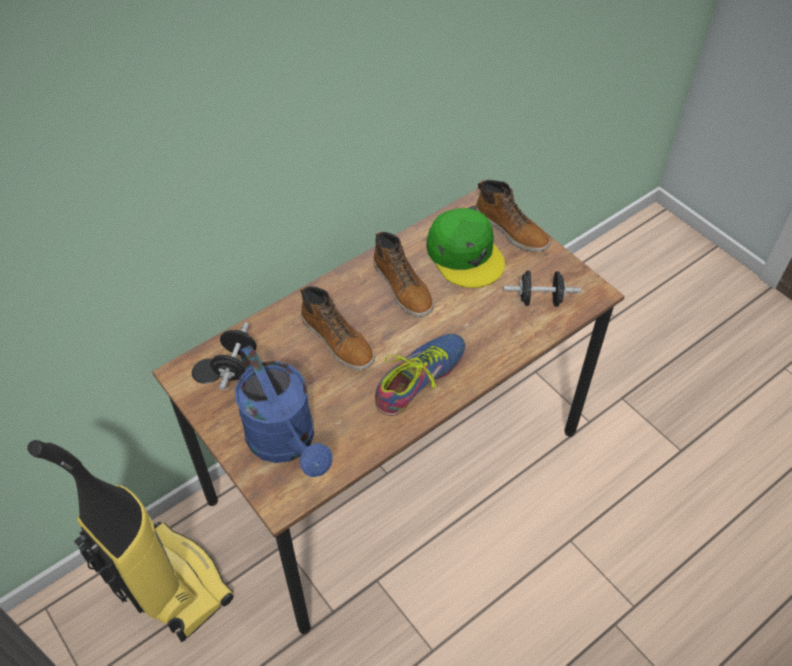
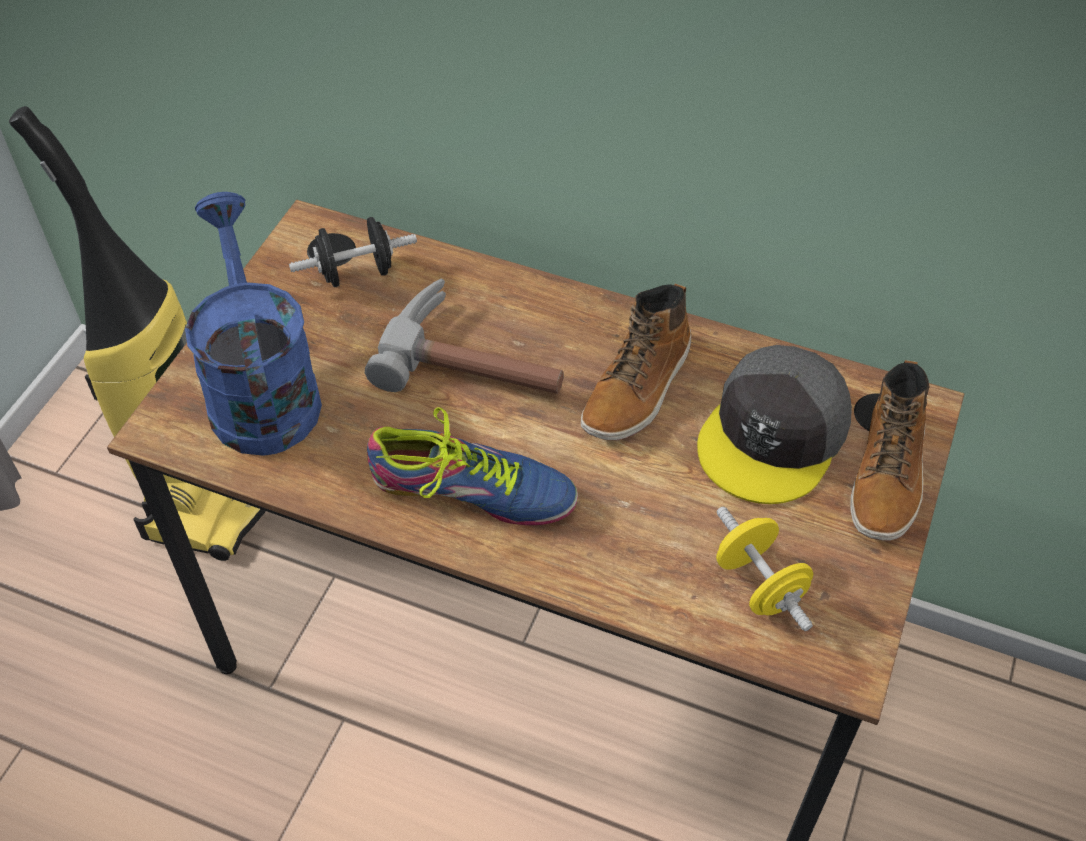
camera: 60 degrees right, 0 degrees up
blue watering can [235,345,333,477] -> blue watering can turned 135 degrees clockwise [185,192,322,456]
boot [300,286,375,370] -> hammer [365,278,564,394]
green cap [426,208,505,288] -> grey cap [697,345,852,504]
black dumbbell [504,271,581,307] -> yellow dumbbell [716,506,813,631]

